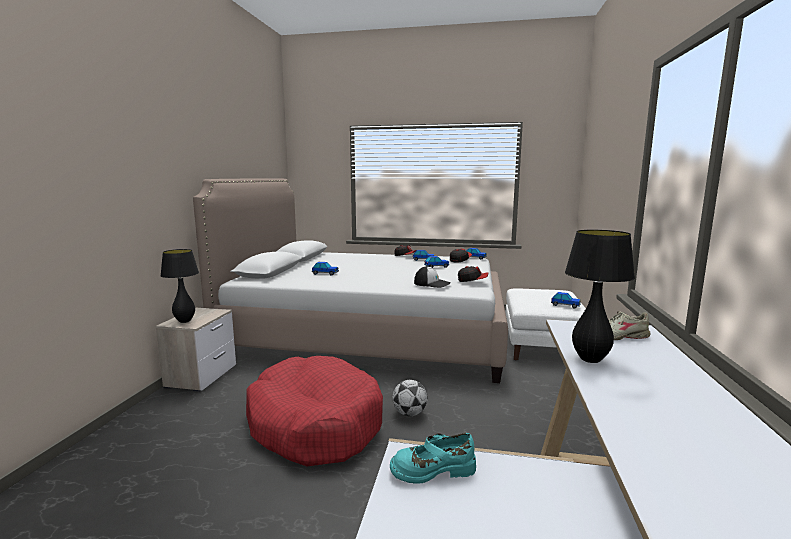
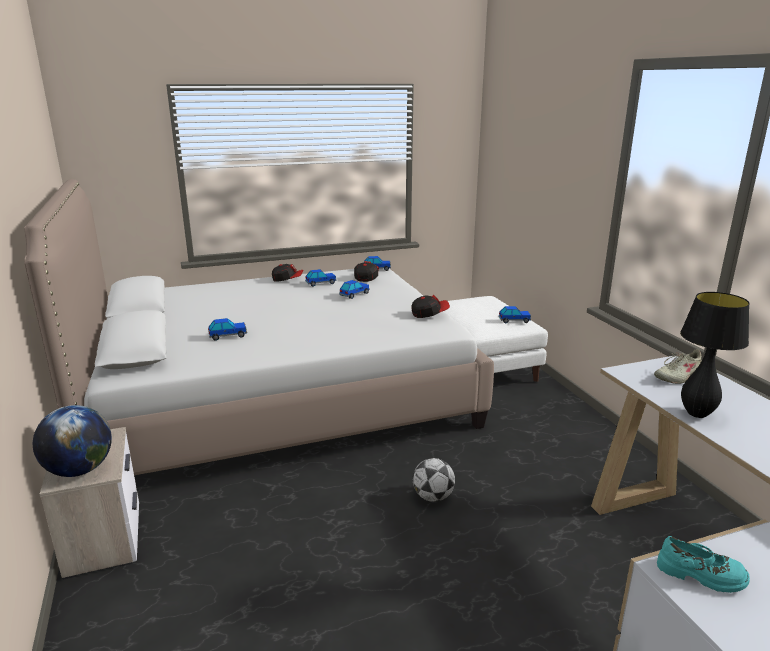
camera: 30 degrees left, 10 degrees up
black table lamp [160,249,199,323] -> globe [33,405,112,477]
red dog bed [246,356,383,466] -> none
turquoise shoe [390,433,476,484] -> turquoise shoe turned 120 degrees counterclockwise [657,536,750,593]
cap [414,266,451,288] -> none

